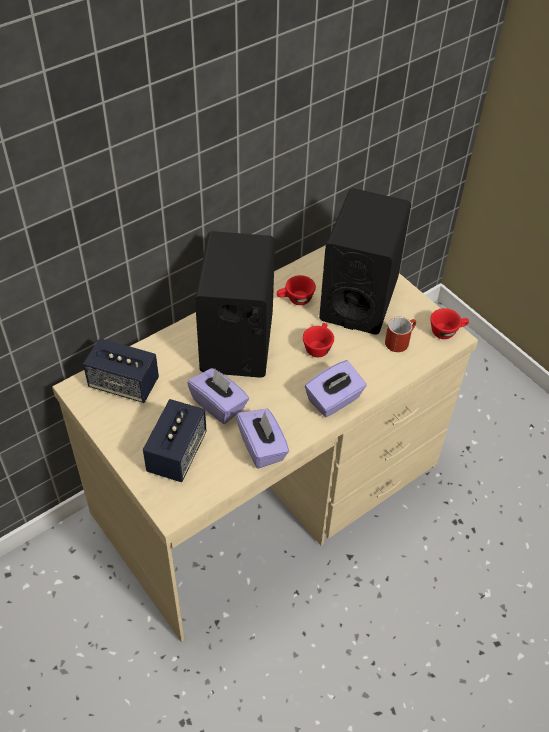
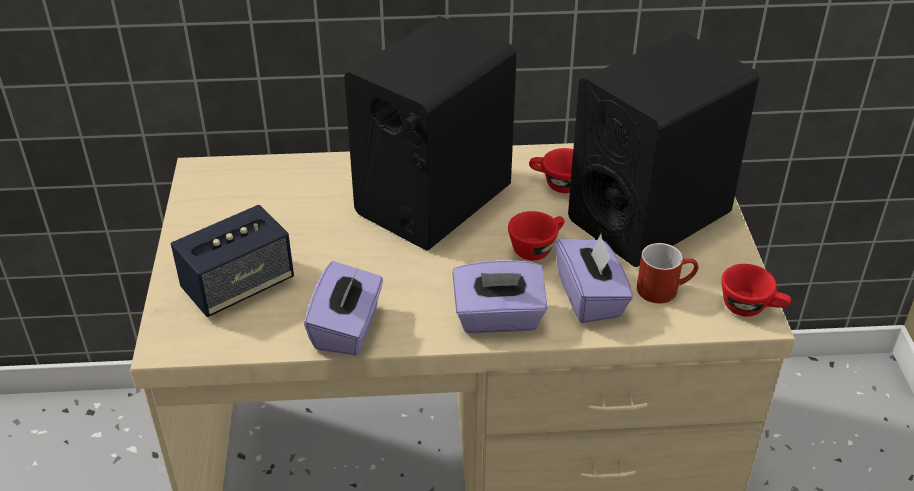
camera: 35 degrees right, 10 degrees down
speaker [83,338,159,403] -> none
purple tissue box [187,368,249,424] -> purple tissue box moved to [556,234,633,323]

